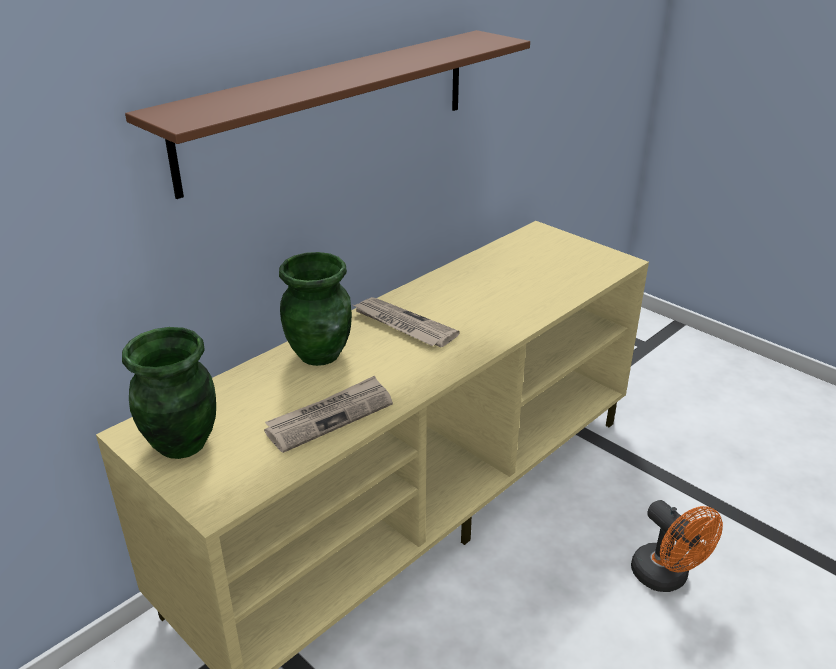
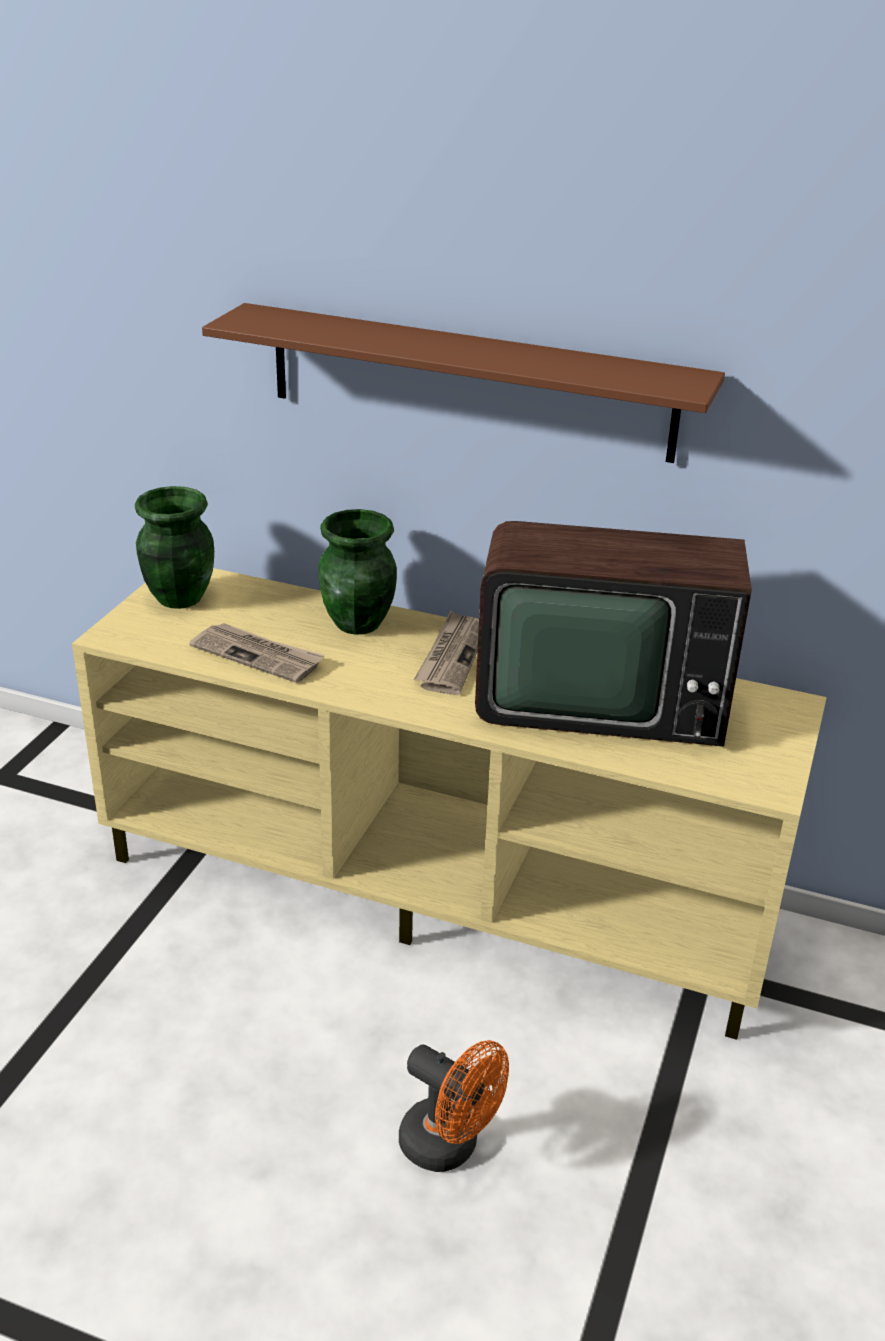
camera: 65 degrees right, 0 degrees up
orange fan [631,500,723,592] -> orange fan turned 90 degrees counterclockwise [399,1040,509,1172]
none -> television [475,521,752,747]

